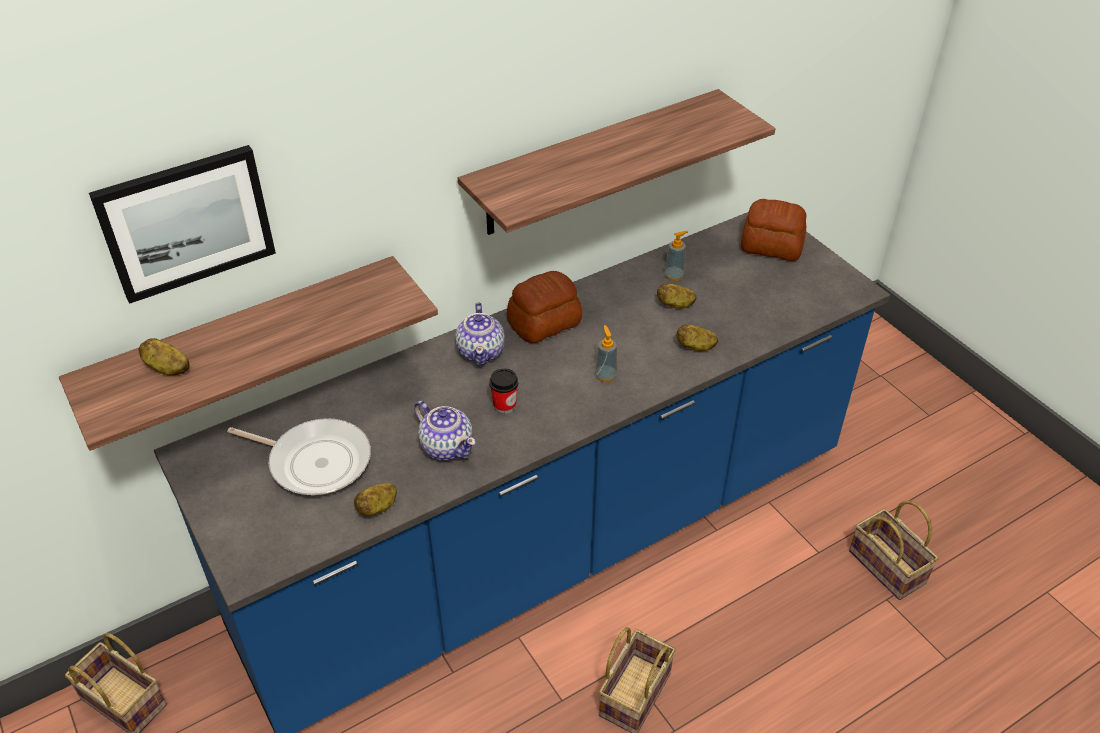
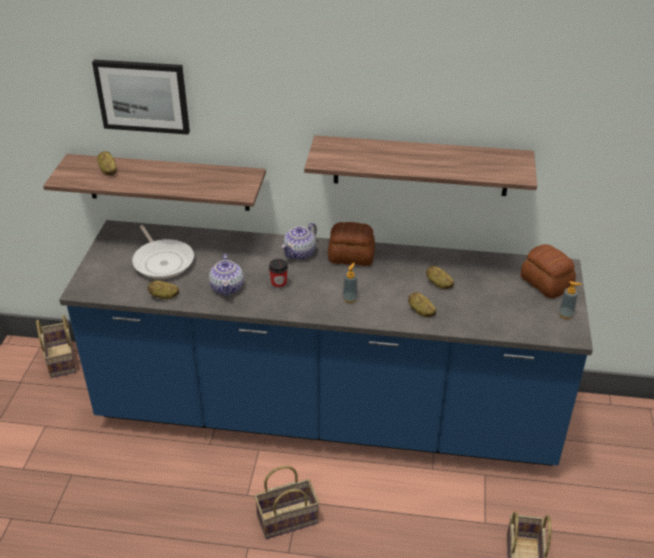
camera: 40 degrees right, 5 degrees down
soap dispenser [664,231,688,281] -> soap dispenser moved to [558,281,582,319]

